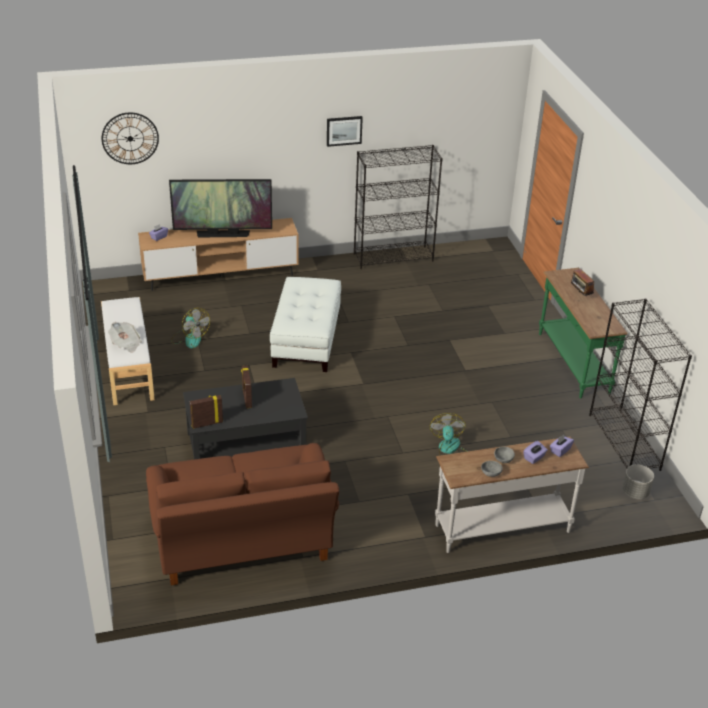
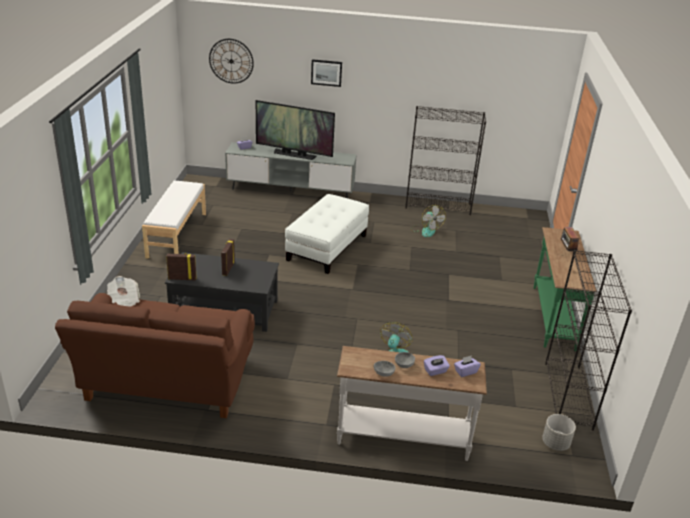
camera: 20 degrees right, 5 degrees down
newspaper [108,322,142,353] -> newspaper moved to [107,276,140,307]
brown tv stand [138,218,298,291] -> grey tv stand [225,142,356,198]
fan [171,308,210,348] -> fan moved to [411,205,446,237]
picture [327,116,363,147] -> picture moved to [311,59,342,87]

